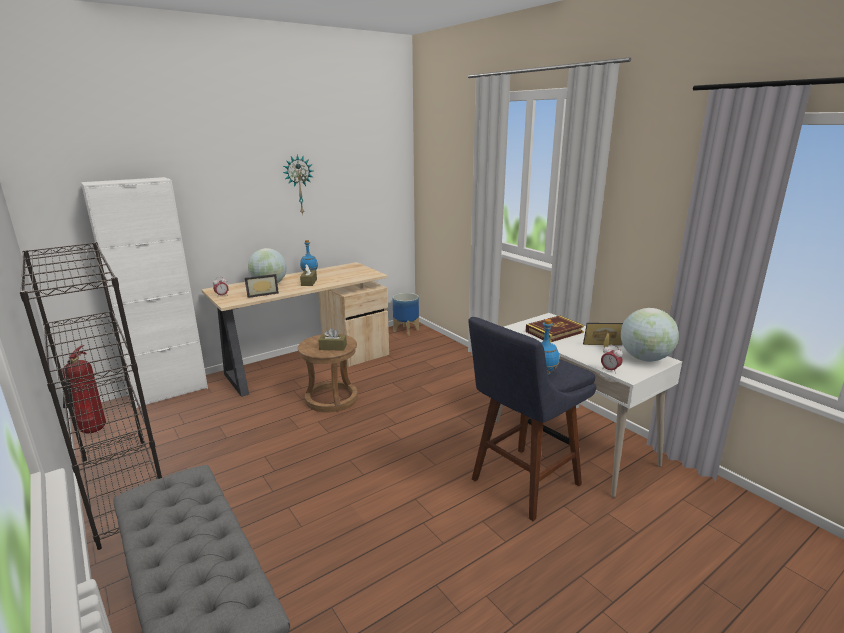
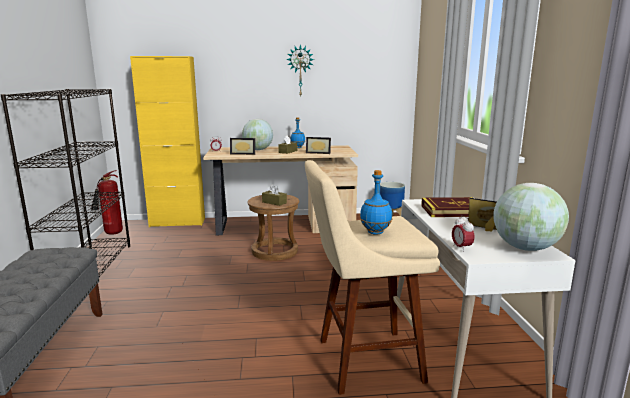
camera: 30 degrees right, 5 degrees down
white cabinet [81,177,208,408] -> yellow cabinet [130,56,205,227]
blue stool [468,317,596,521] -> beige stool [305,160,440,395]
none -> picture frame [306,137,331,154]

